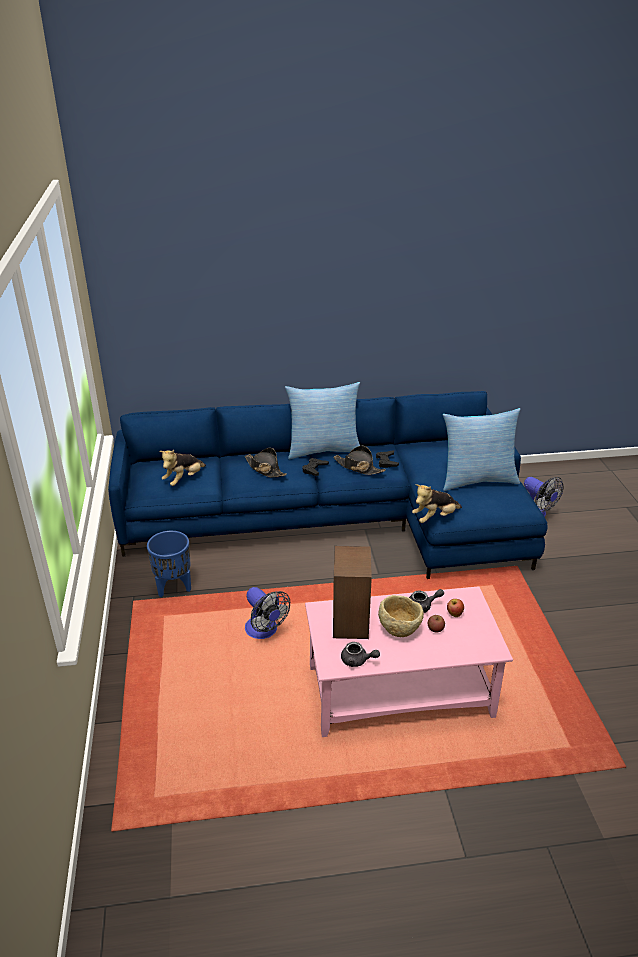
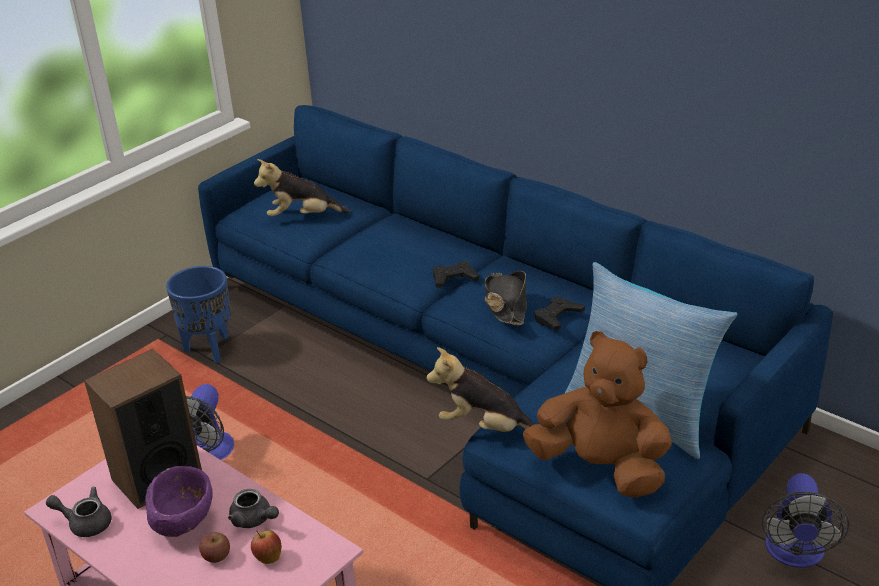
camera: 50 degrees right, 0 degrees up
black hat [245,448,287,478] -> none
pillow [285,382,360,459] -> none
grey teapot [341,642,380,667] -> grey teapot turned 120 degrees clockwise [46,487,112,537]
beige bowl [378,595,424,637] -> purple bowl [145,466,213,537]
none -> brown plush toy [523,331,672,498]

